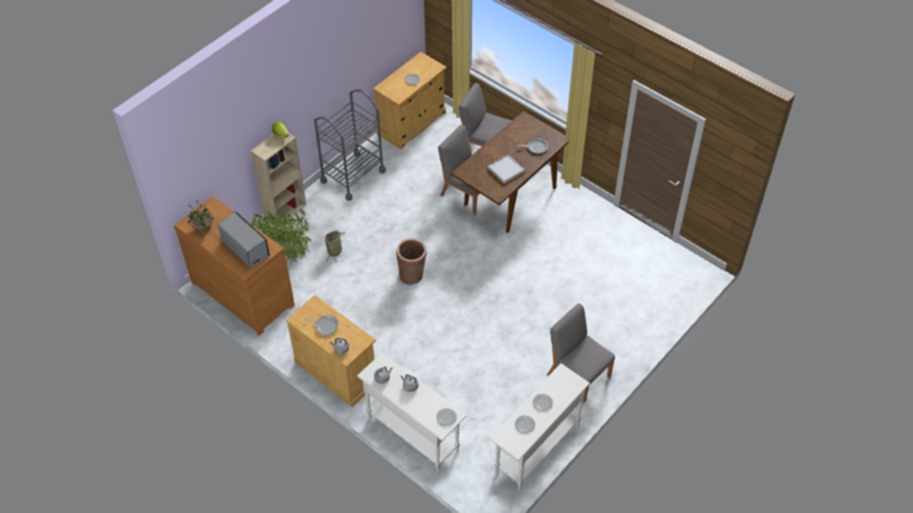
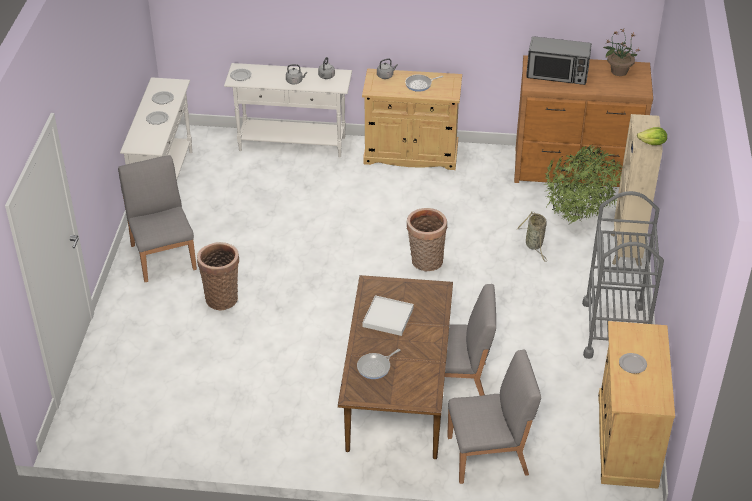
camera: 145 degrees right, 10 degrees down
grey chair [547,303,615,403] -> grey chair turned 120 degrees counterclockwise [118,155,197,282]
none -> basket [197,242,239,310]

